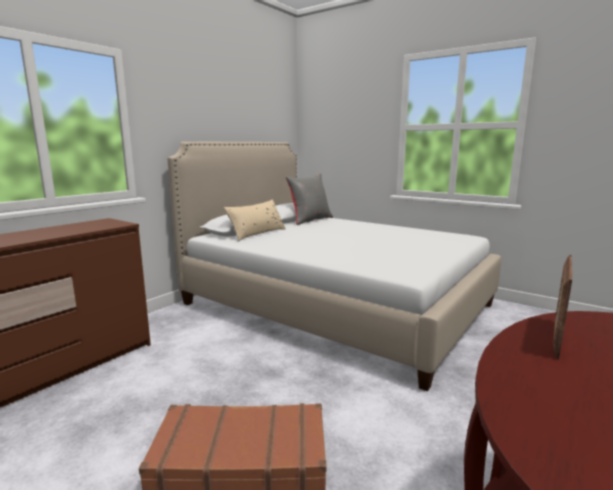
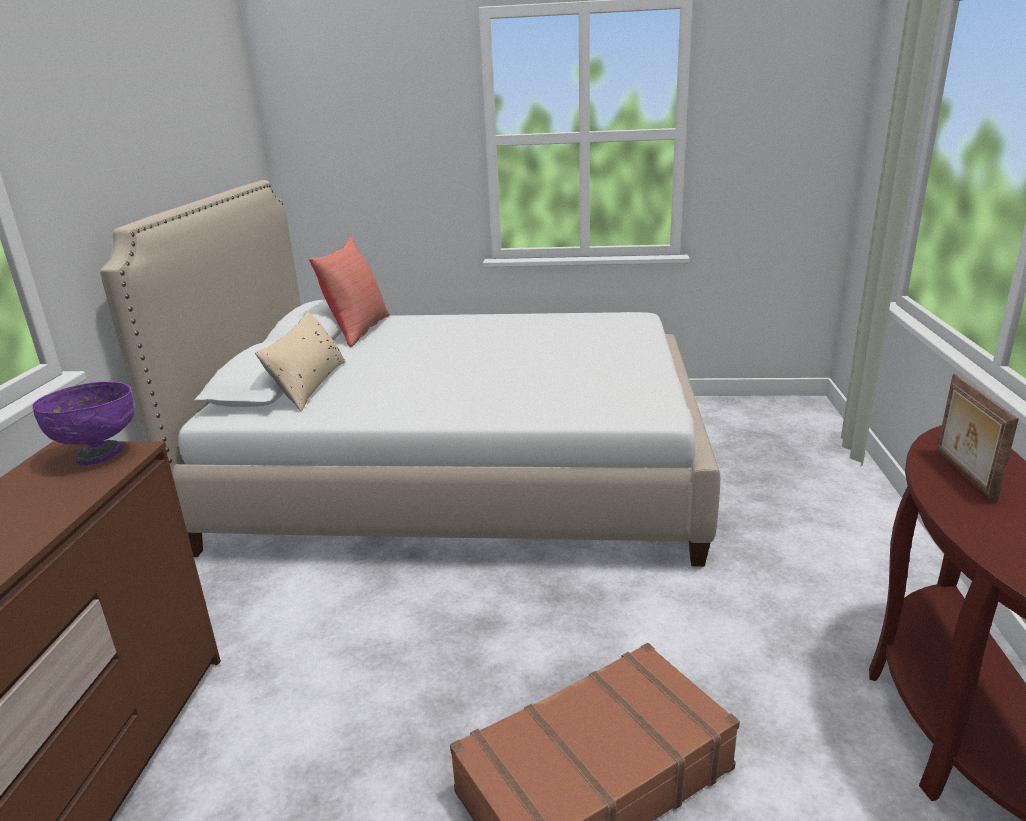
camera: 30 degrees left, 10 degrees up
grey pillow [286,173,333,225] -> red pillow [309,236,390,347]
none -> purple bowl [32,381,134,465]

